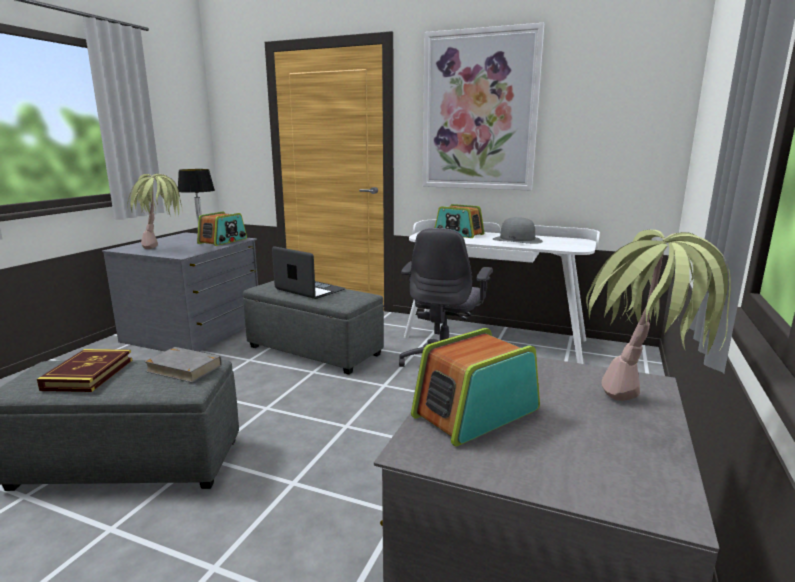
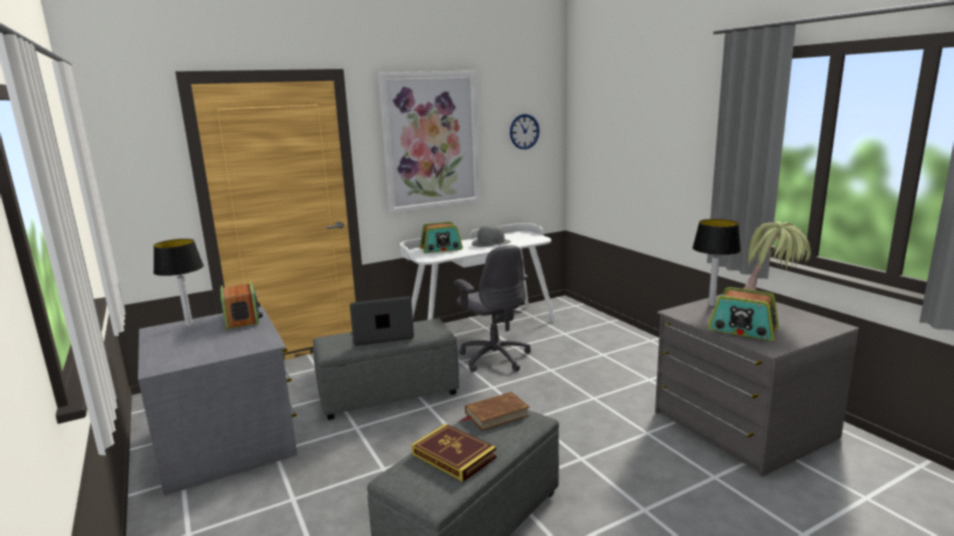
camera: 50 degrees left, 0 degrees up
potted plant [127,174,182,249] -> none
grey book [144,347,222,383] -> brown book [461,392,530,431]
radio [411,328,540,446] -> radio turned 60 degrees counterclockwise [708,287,779,341]
none -> wall clock [510,114,540,149]
none -> table lamp [692,219,741,306]

